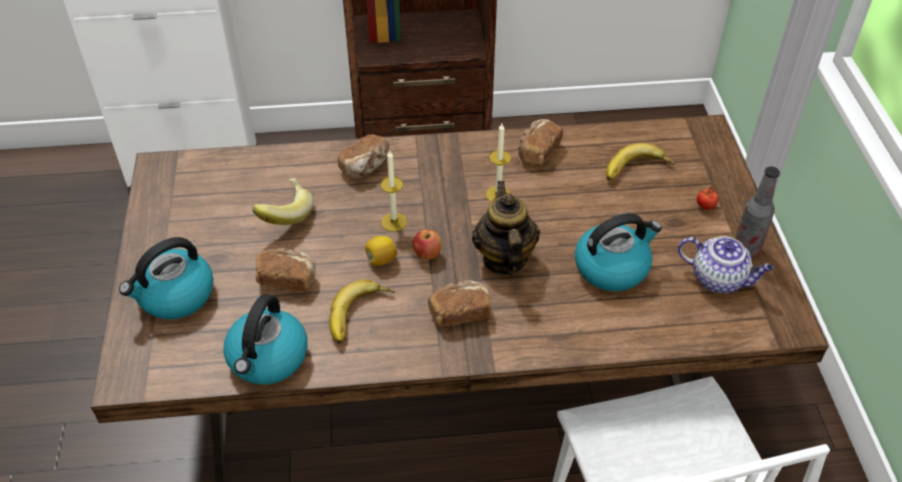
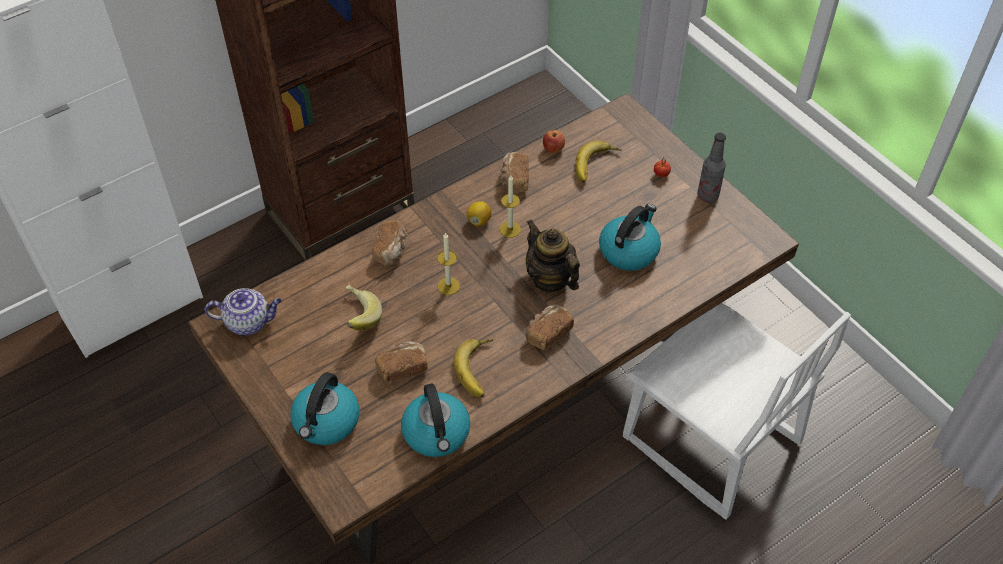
camera: 30 degrees left, 5 degrees up
lemon [365,236,397,266] -> lemon moved to [467,201,492,226]
apple [413,229,442,260] -> apple moved to [543,130,565,153]
teapot [678,236,774,293] -> teapot moved to [205,288,282,335]

